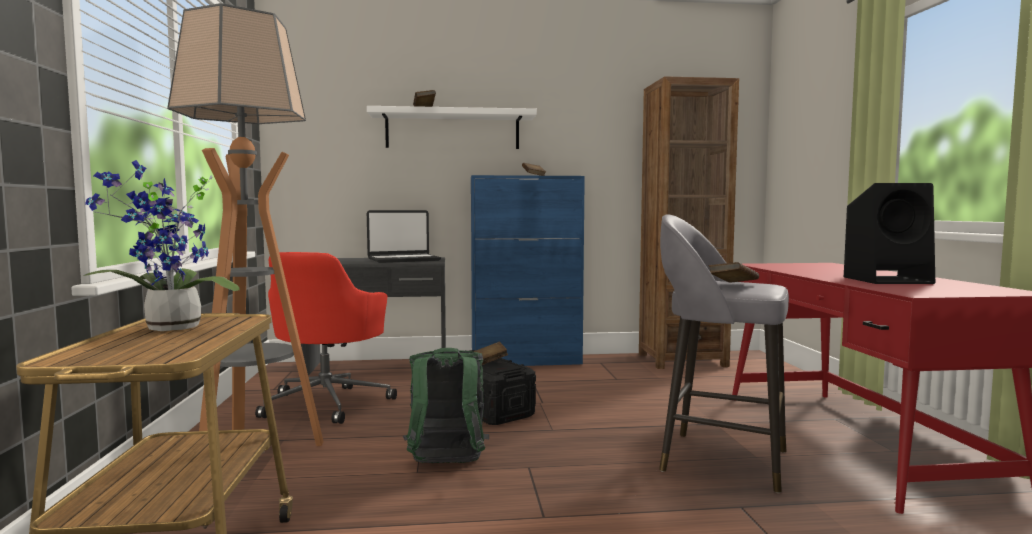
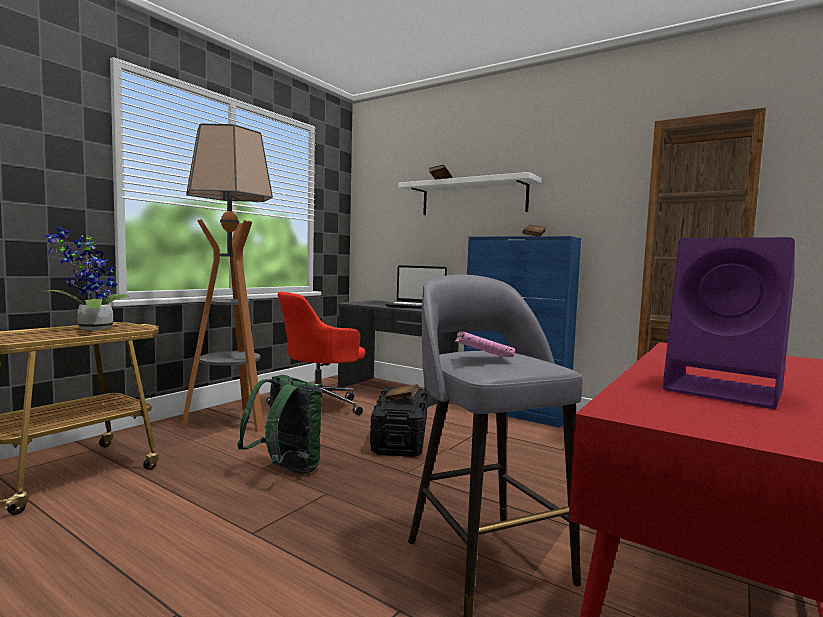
camera: 40 degrees right, 0 degrees up
brown book [708,262,759,282] -> pink book [455,332,515,357]
black speaker [844,183,935,284] -> purple speaker [663,237,795,409]

